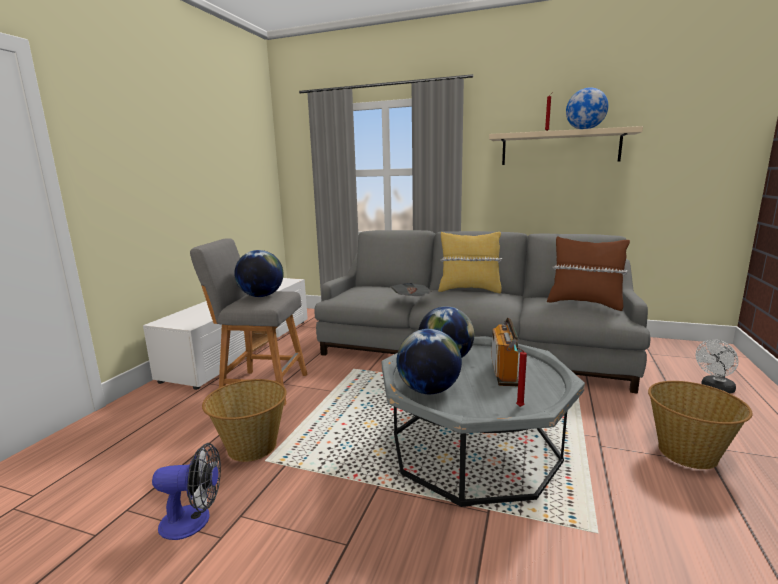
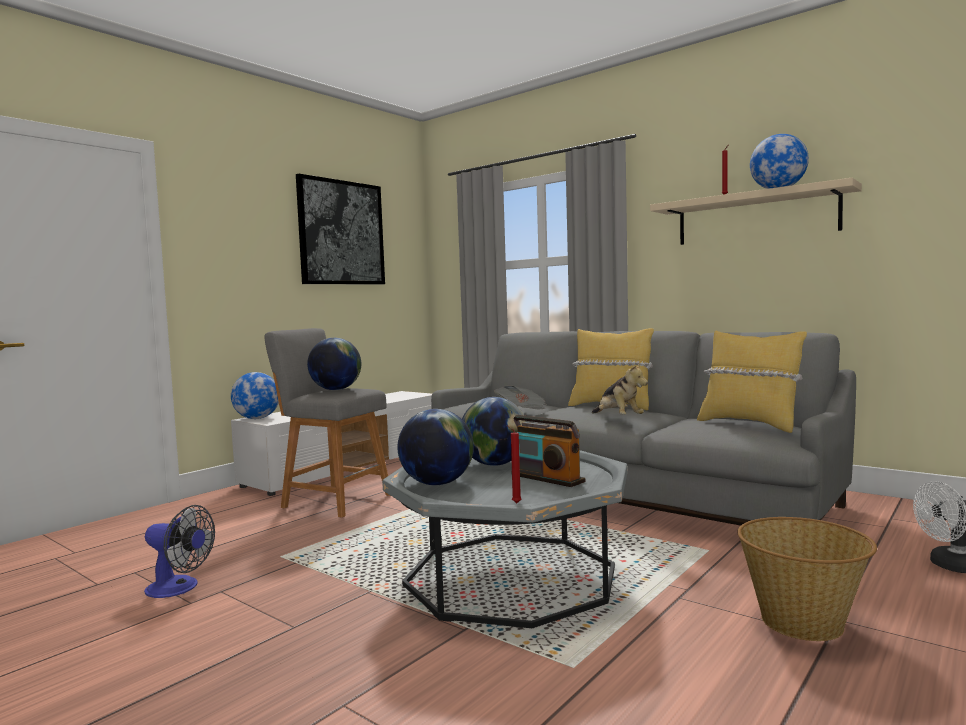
camera: 20 degrees right, 10 degrees down
basket [202,379,287,462] -> none
radio [491,318,518,386] -> radio turned 105 degrees clockwise [513,415,586,487]
brown pillow [547,236,630,311] -> yellow pillow [697,331,807,433]
none -> globe [231,372,279,419]
none -> picture [296,174,385,285]
none -> plush toy [592,362,648,415]

